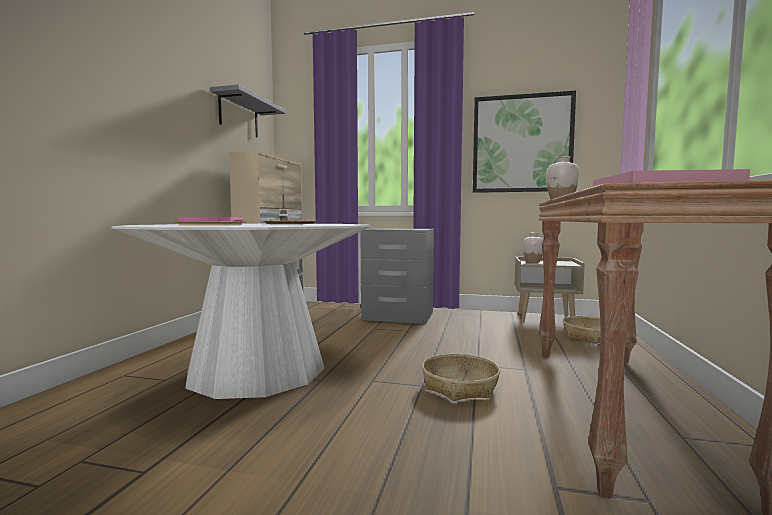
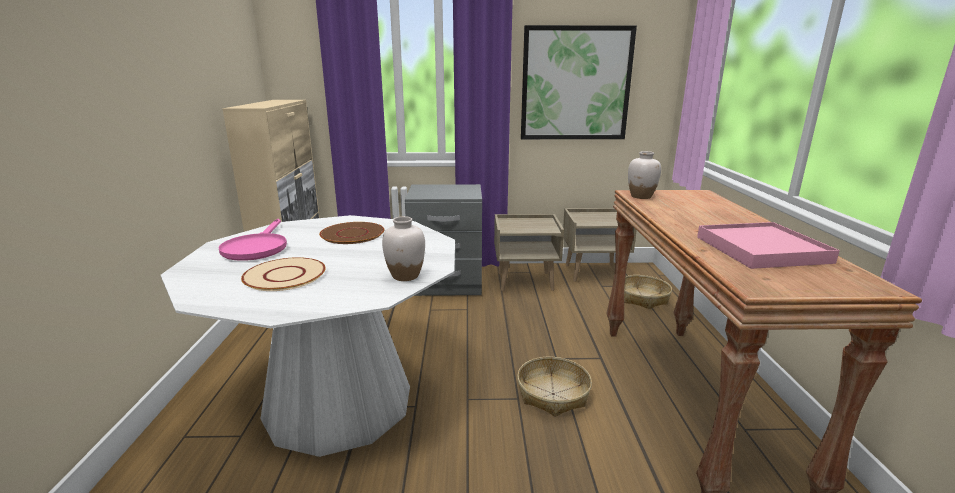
camera: 15 degrees left, 15 degrees up
grey shelf [210,85,286,137] -> none
white vase [523,233,543,263] -> white vase moved to [382,216,425,281]
none -> beige nightstand [494,214,564,291]

